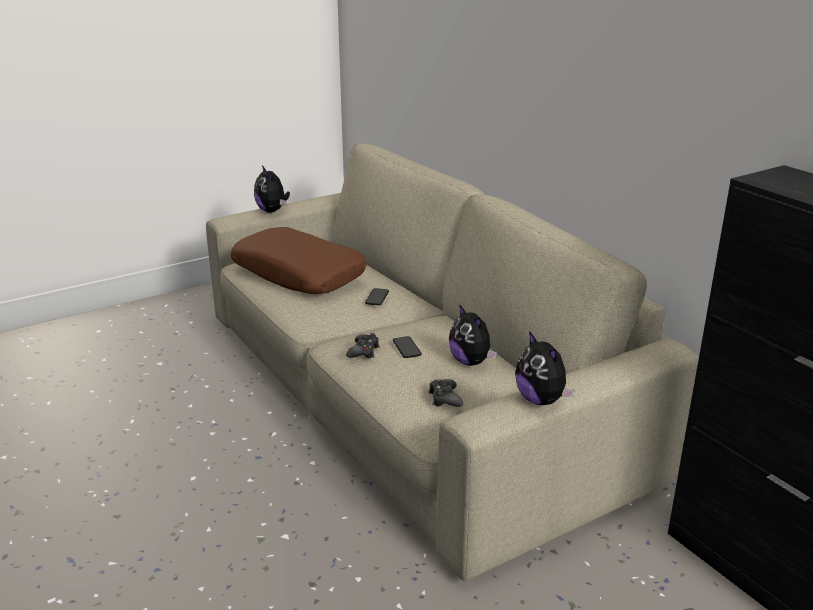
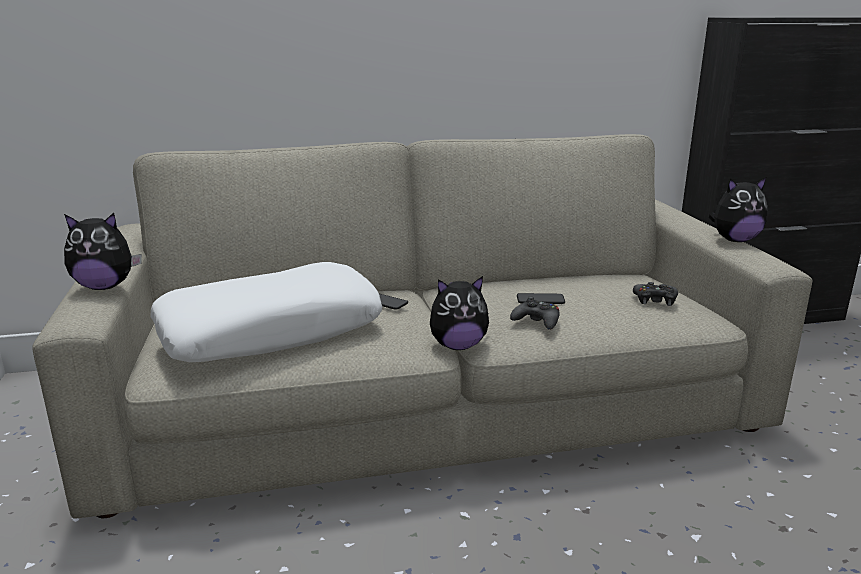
camera: 70 degrees left, 5 degrees down
brown pillow [231,227,367,294] -> white pillow [150,262,383,362]
plush toy [449,304,497,366] -> plush toy moved to [430,276,489,350]

